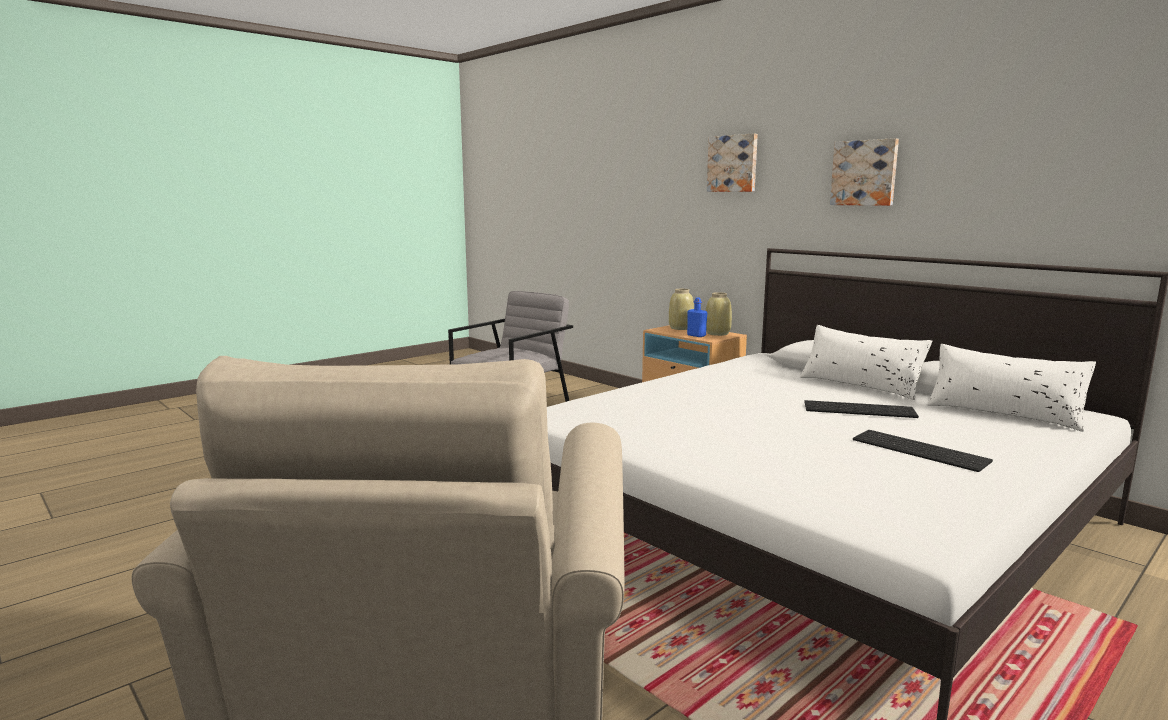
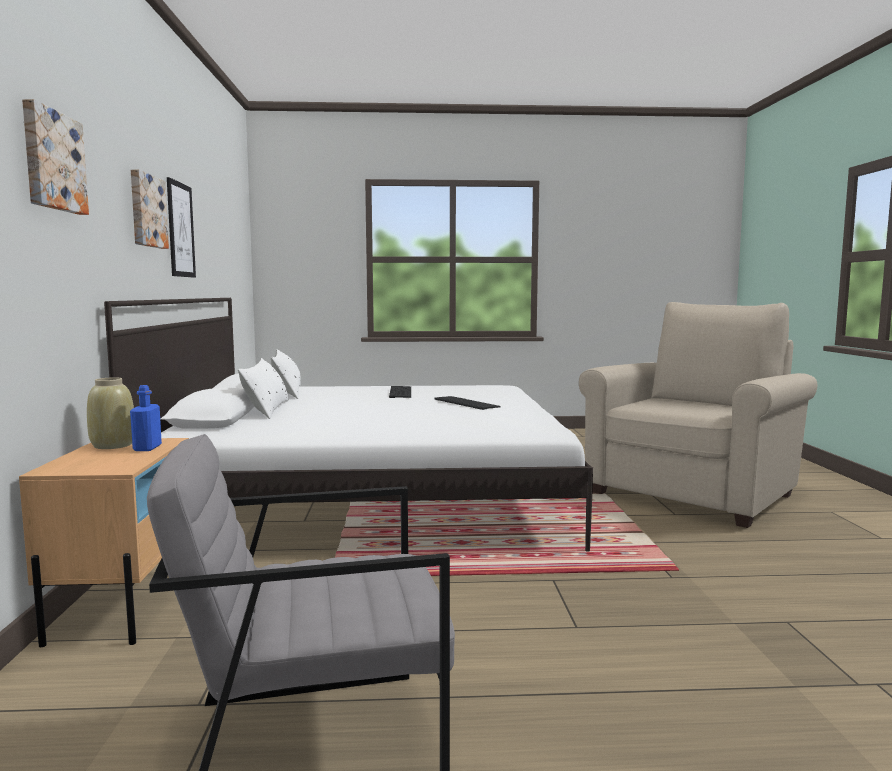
camera: 140 degrees left, 5 degrees down
beige vase [669,289,694,330] -> none
keyboard [804,400,919,418] -> keyboard moved to [435,396,501,410]
none -> picture [167,177,196,278]

